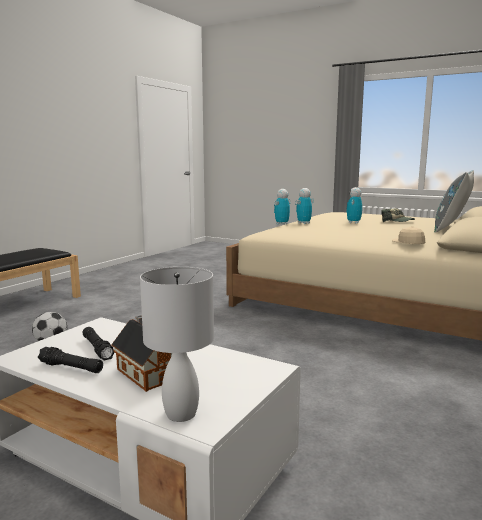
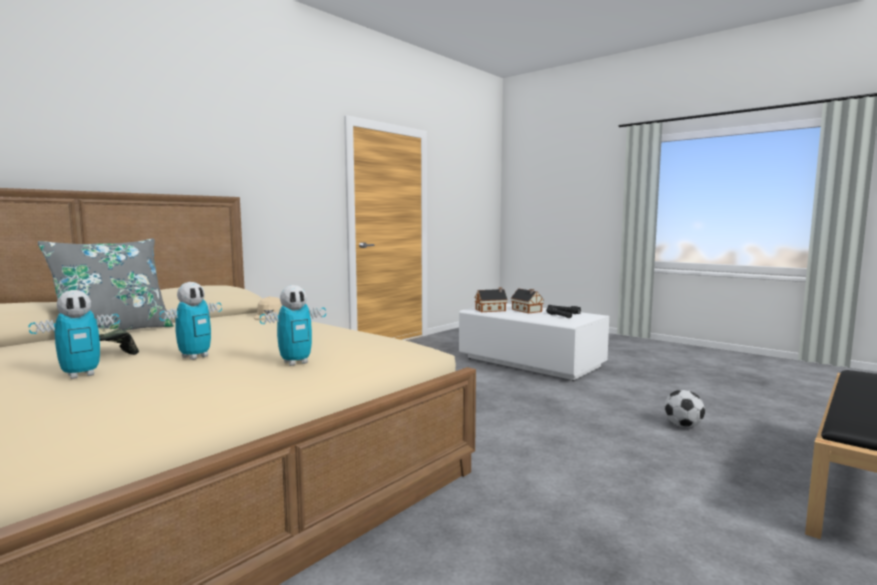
camera: 170 degrees left, 5 degrees down
white table lamp [140,267,214,422] -> none
toy robot [274,189,291,225] -> toy robot moved to [29,290,120,379]
none -> toy house [475,287,508,312]

